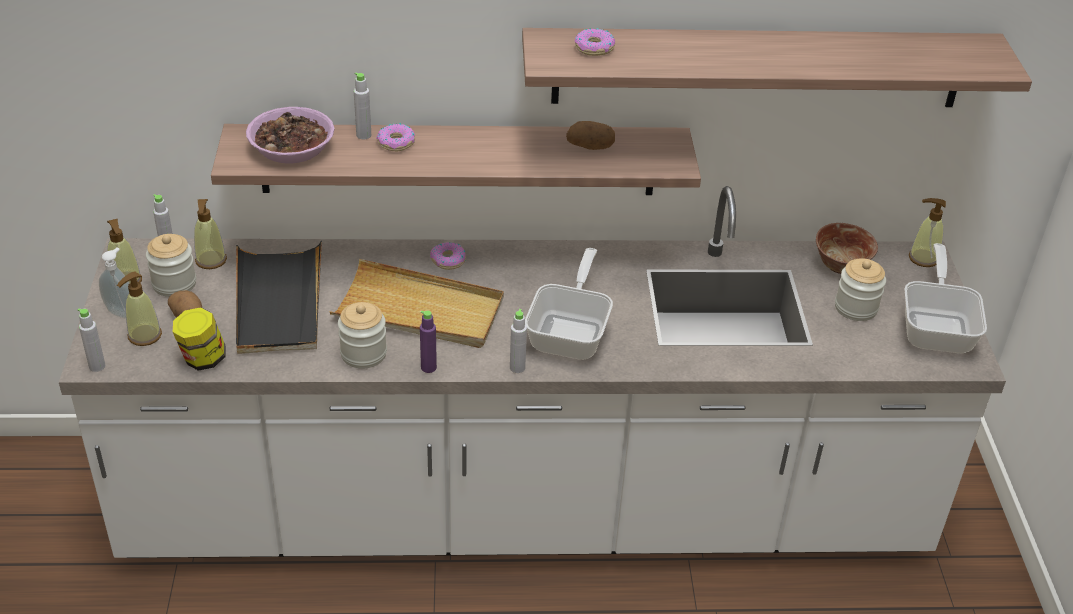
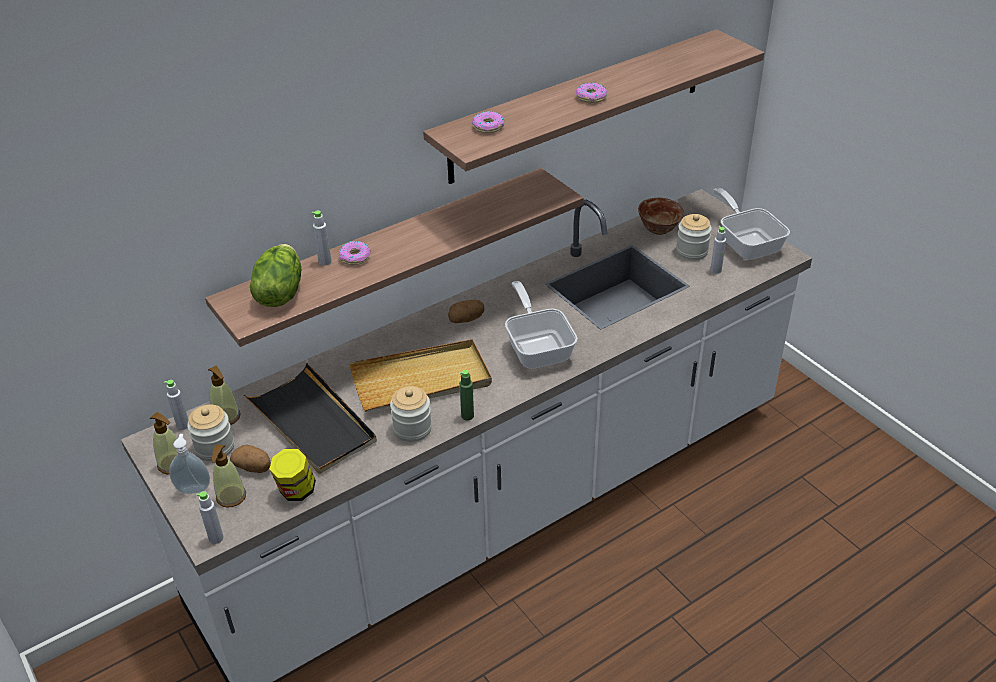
camera: 30 degrees left, 0 degrees up
bowl [246,107,334,164] -> lettuce [250,244,301,307]
purple bottle [420,310,437,373] -> green bottle [459,370,474,420]
donut [430,242,466,270] -> donut moved to [576,82,607,103]
grey bottle [510,309,527,373] -> grey bottle moved to [710,226,726,274]
potato [566,121,615,150] -> potato moved to [448,300,484,323]
soap dispenser [909,198,946,267] -> none

